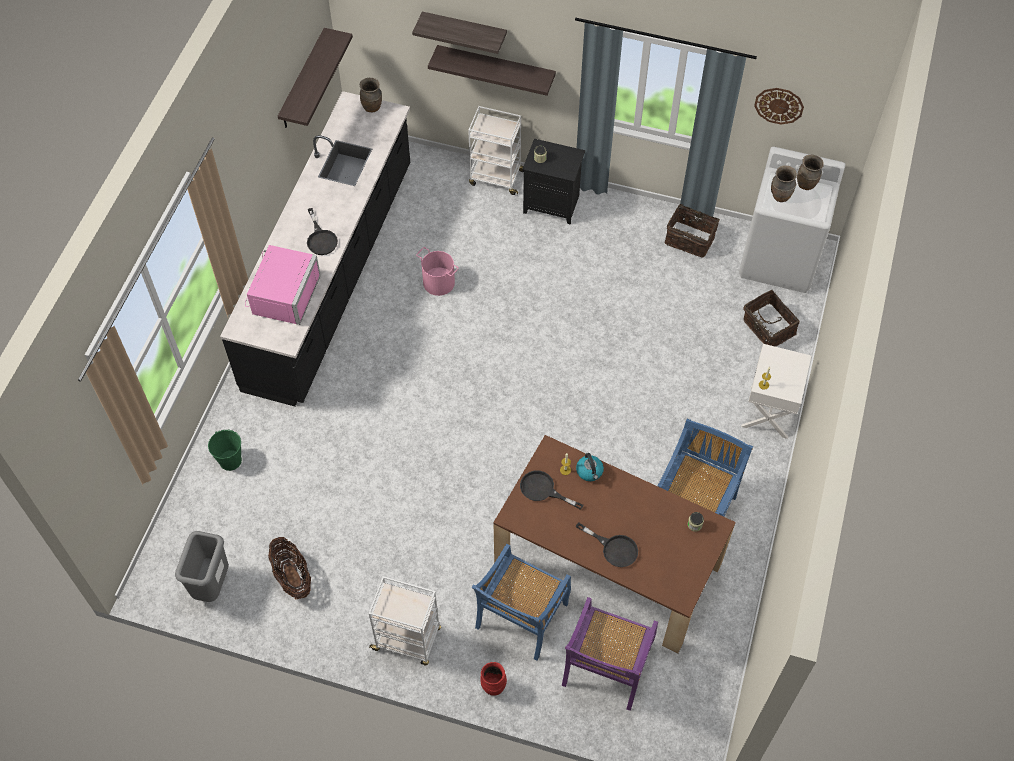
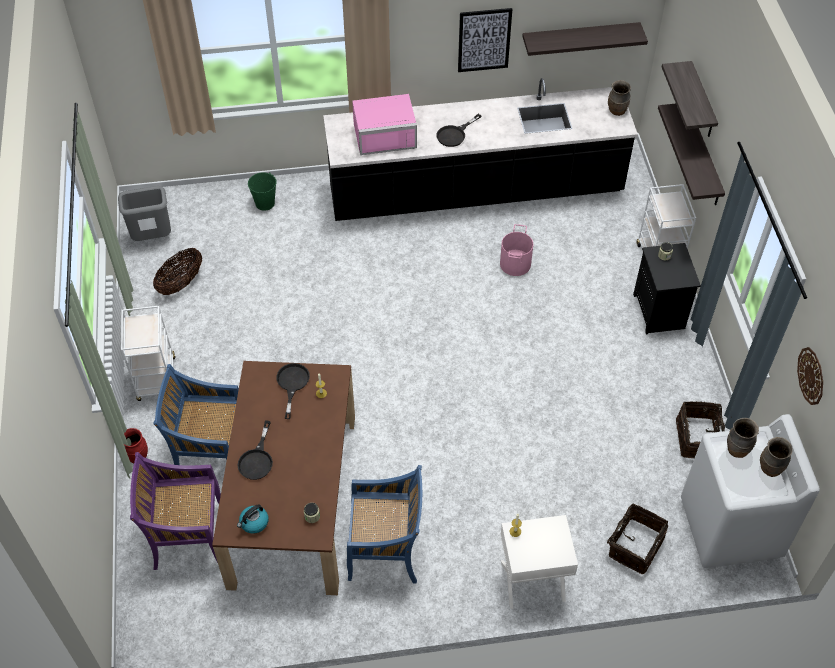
camera: 65 degrees right, 5 degrees down
kettle [576,453,604,481] -> kettle moved to [237,505,269,534]
none -> picture [458,8,512,72]

